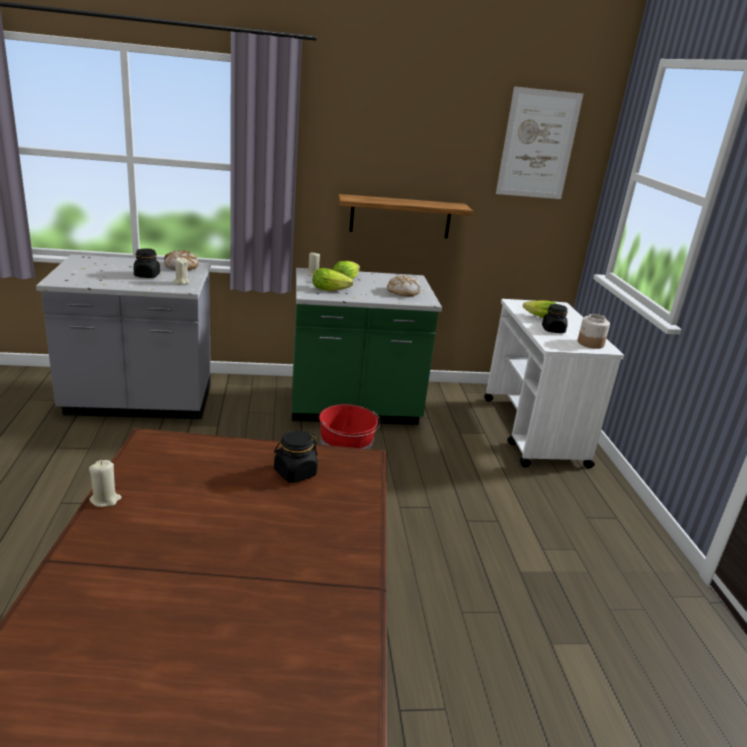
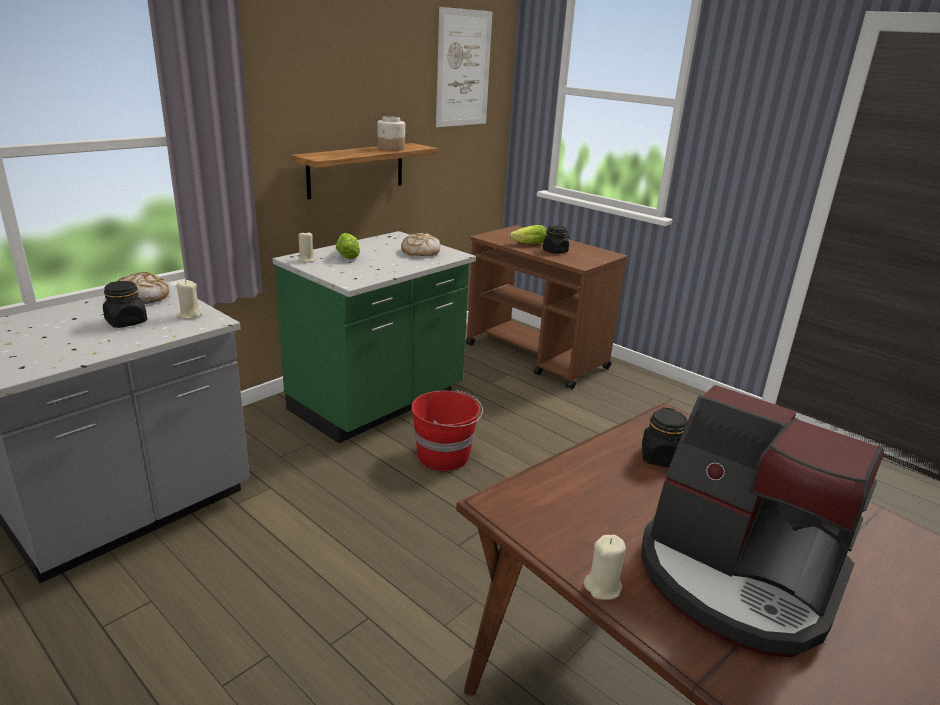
camera: 40 degrees left, 0 degrees up
lettuce [313,268,354,291] -> none
white cart [484,299,624,468] -> brown cart [466,225,628,389]
jar [578,314,610,349] -> jar moved to [377,116,405,151]
none -> coffee machine [641,385,884,657]

